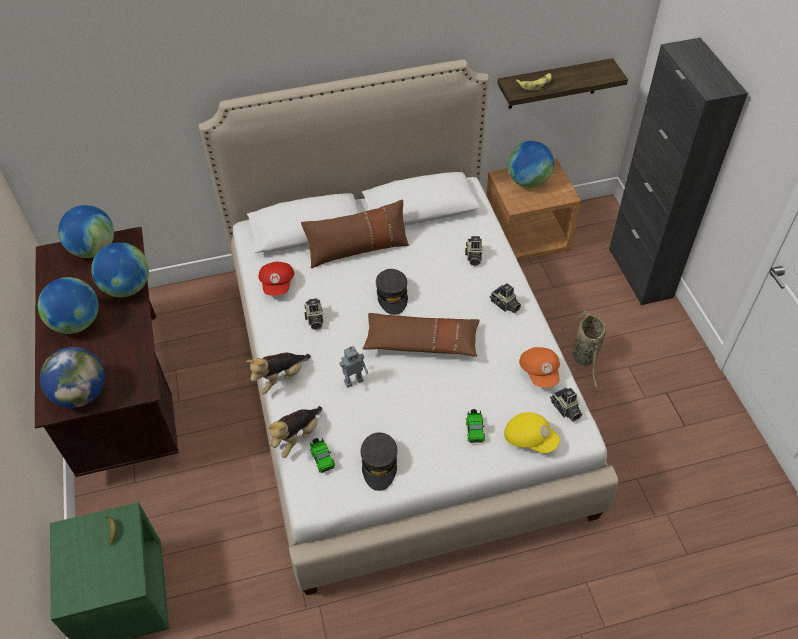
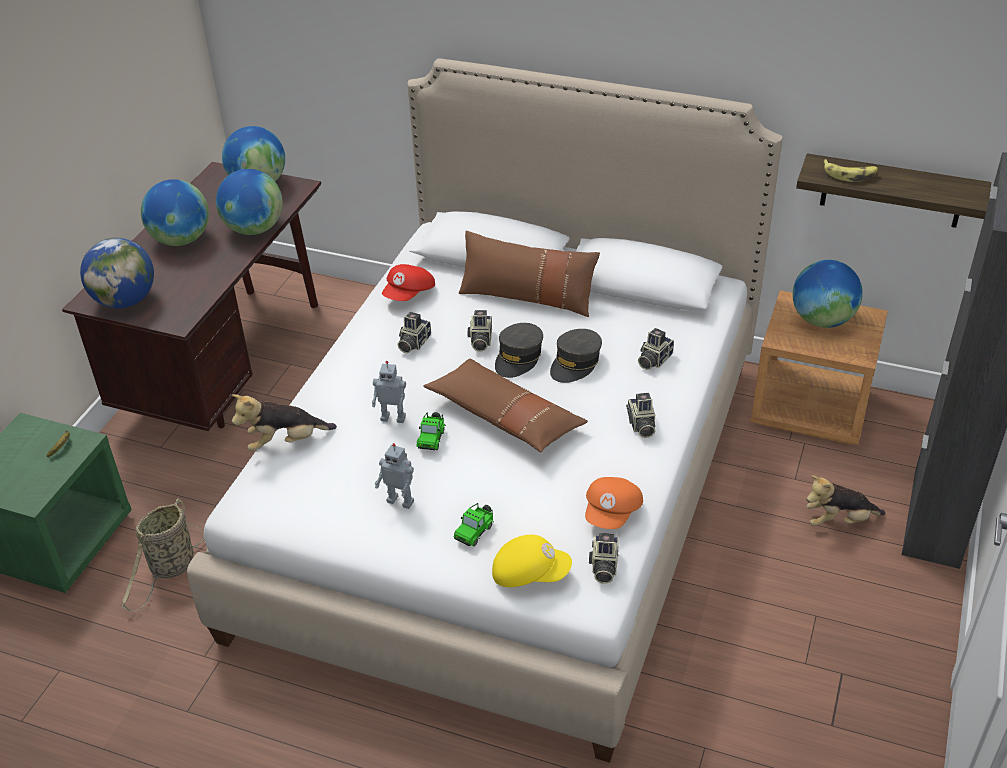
camera: 35 degrees right, 10 degrees down
plush toy [246,353,311,394] -> plush toy moved to [807,475,885,526]
toy car [310,438,335,473] -> toy car moved to [416,412,446,450]
grey cap [361,432,397,491] -> grey cap moved to [550,329,602,383]
yellow cap [504,412,560,453] -> yellow cap turned 60 degrees counterclockwise [492,535,572,587]
basket [560,311,606,390] -> basket moved to [121,498,205,611]
none -> toy robot [374,443,414,509]
none -> camera [468,310,492,352]

